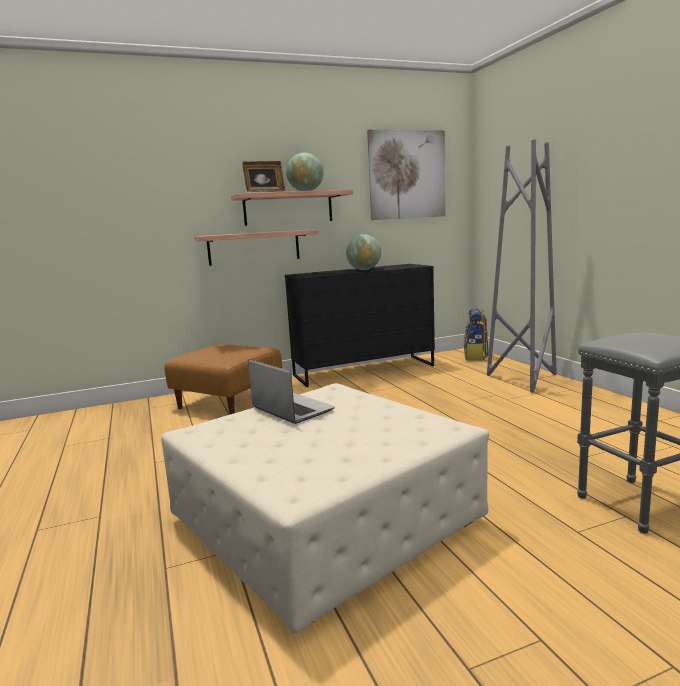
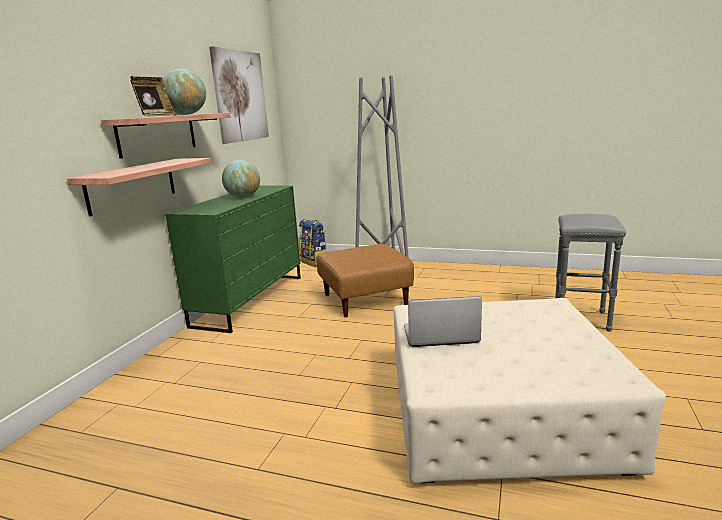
camera: 50 degrees left, 5 degrees up
brown ottoman [165,344,282,414] -> brown ottoman moved to [316,244,414,317]
black dresser [285,264,435,387] -> green dresser [165,186,301,333]

